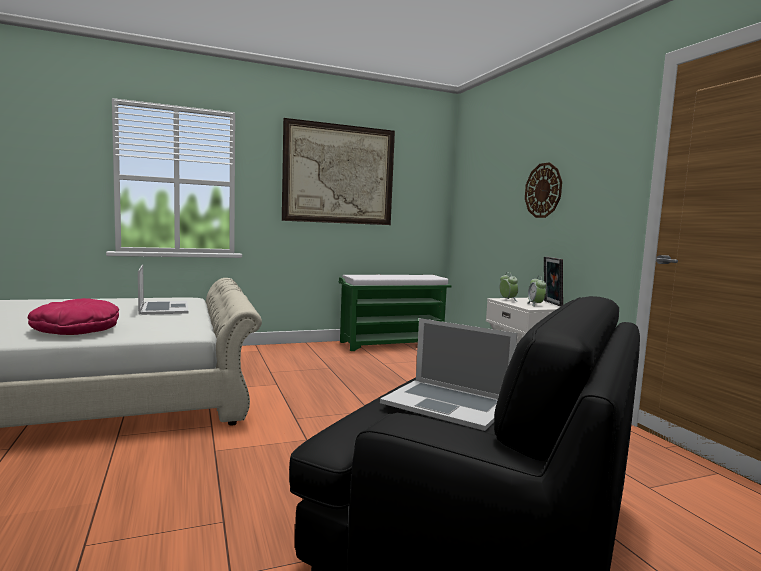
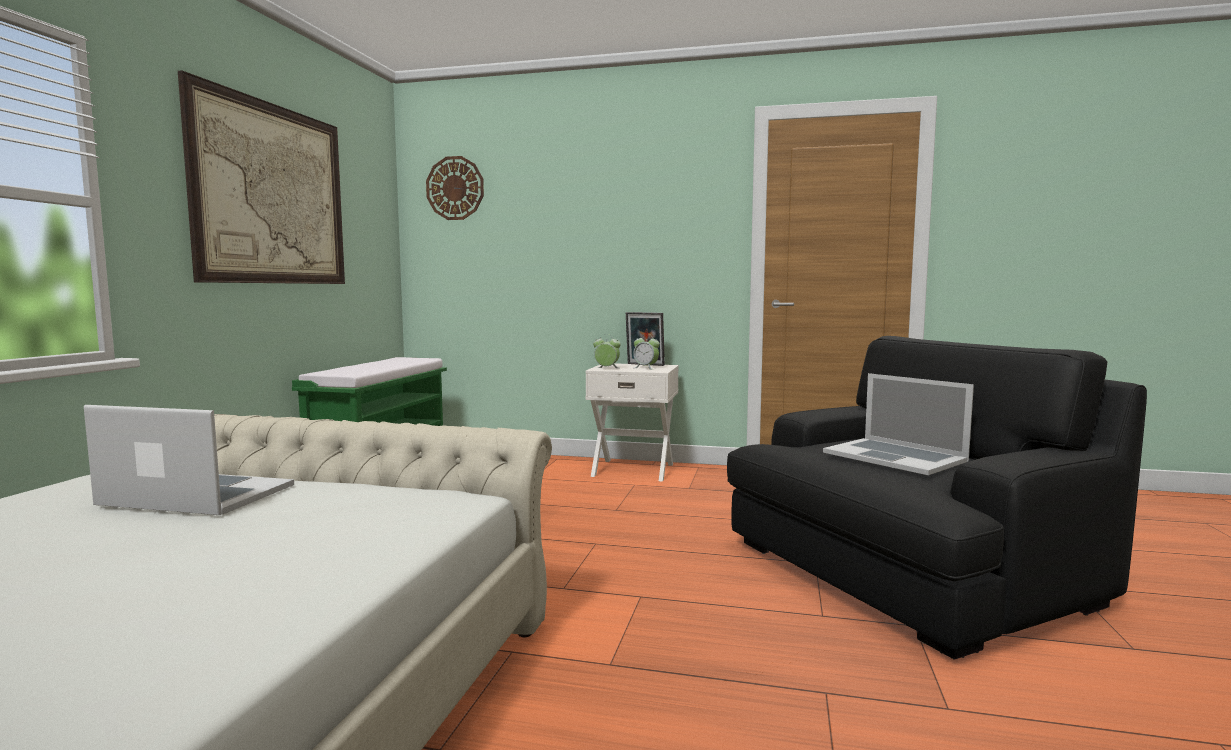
camera: 55 degrees left, 0 degrees up
pink pillow [28,298,119,335] -> none
laptop [380,318,517,431] -> laptop turned 75 degrees clockwise [823,373,974,475]
wall clock [525,162,562,218] -> wall clock moved to [426,156,484,220]

